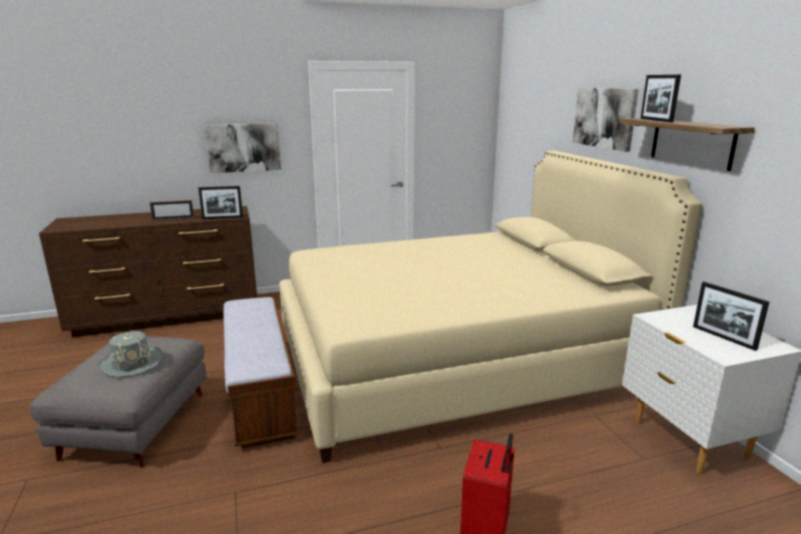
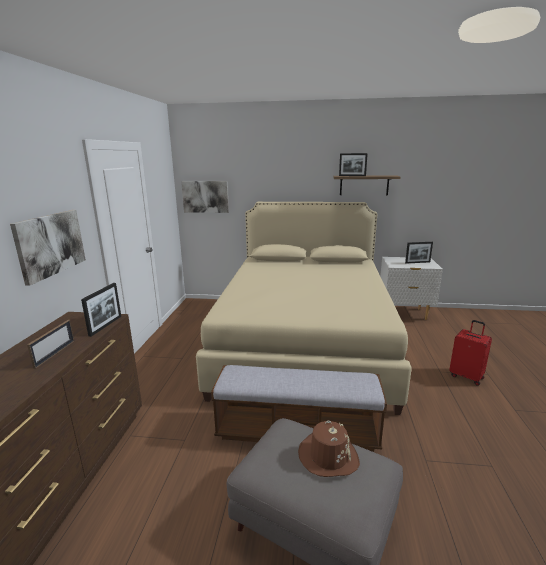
camera: 65 degrees left, 0 degrees up
grey hat [99,331,162,377] -> brown hat [298,420,360,477]
picture [573,88,639,152] -> picture moved to [181,181,229,213]

